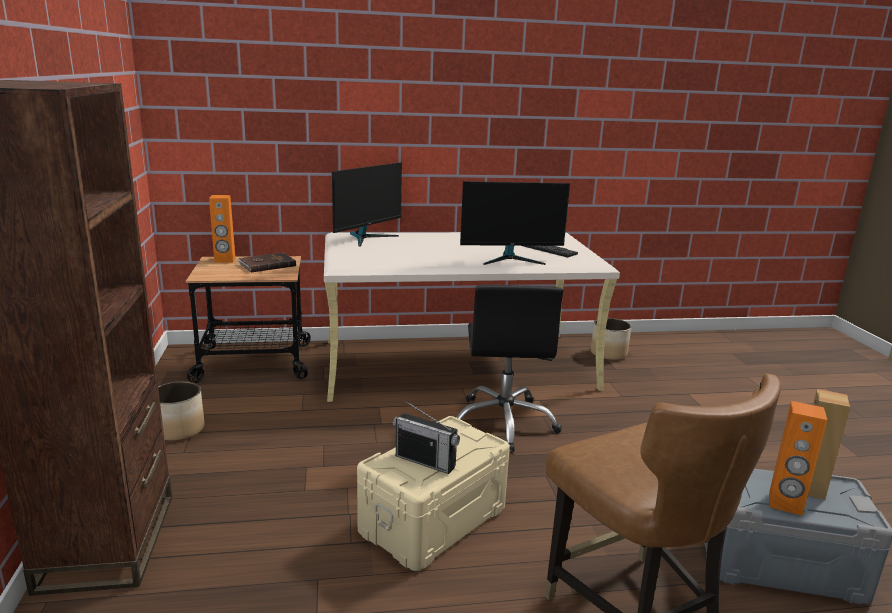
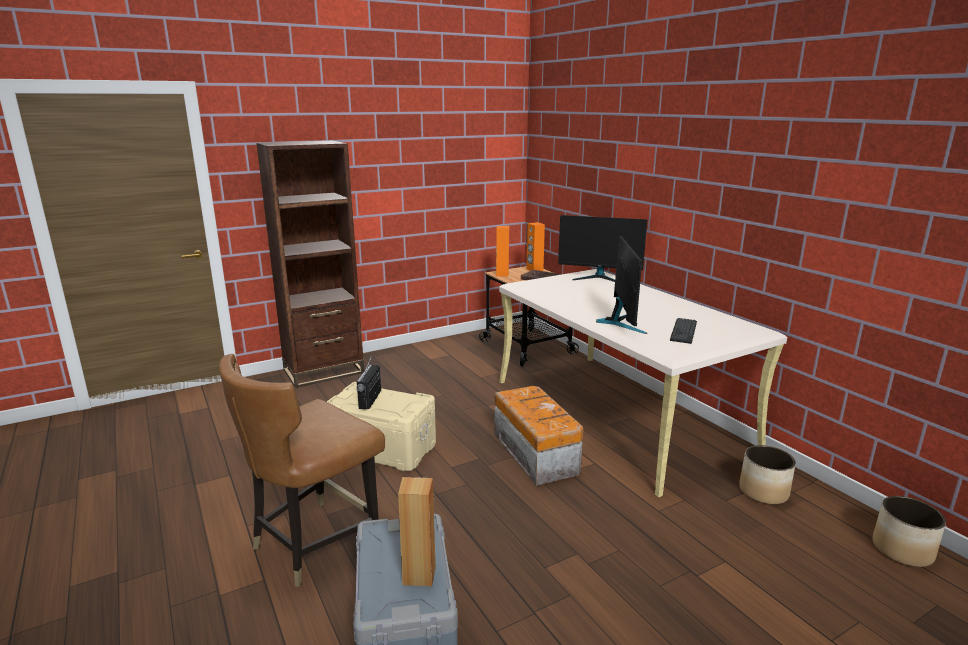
camera: 70 degrees right, 0 degrees up
planter [158,381,205,441] -> planter moved to [872,496,946,567]
black office chair [456,285,563,452] -> storage box [494,386,583,486]
monitor [460,181,570,265] -> monitor turned 150 degrees counterclockwise [596,236,647,334]
orange speaker [769,401,827,516] -> orange speaker moved to [496,226,509,276]

